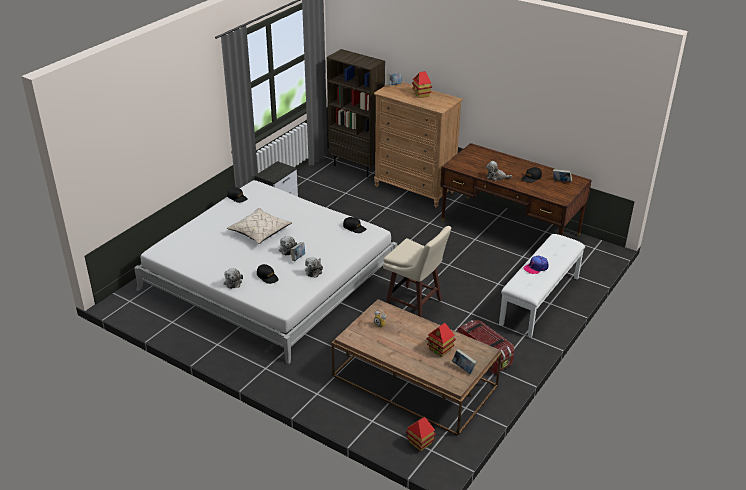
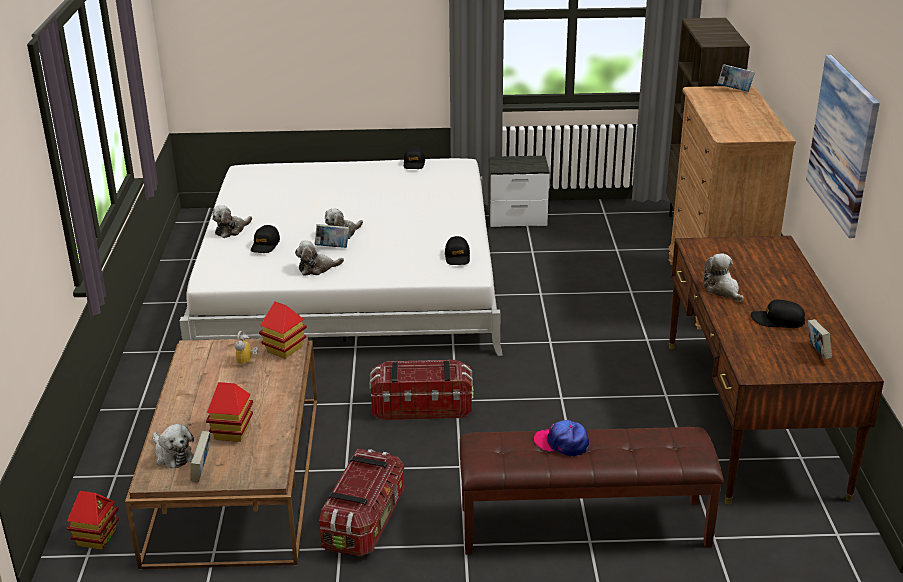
camera: 55 degrees right, 5 degrees down
beige pillow [227,208,292,244] -> none
beige stool [383,226,451,317] -> storage box [369,360,474,420]
toy house [412,71,432,98] -> toy house moved to [259,301,307,359]
white bench [499,234,585,337] -> brown bench [460,427,724,555]
none -> plush toy [153,424,194,468]
none -> picture [806,55,880,238]

